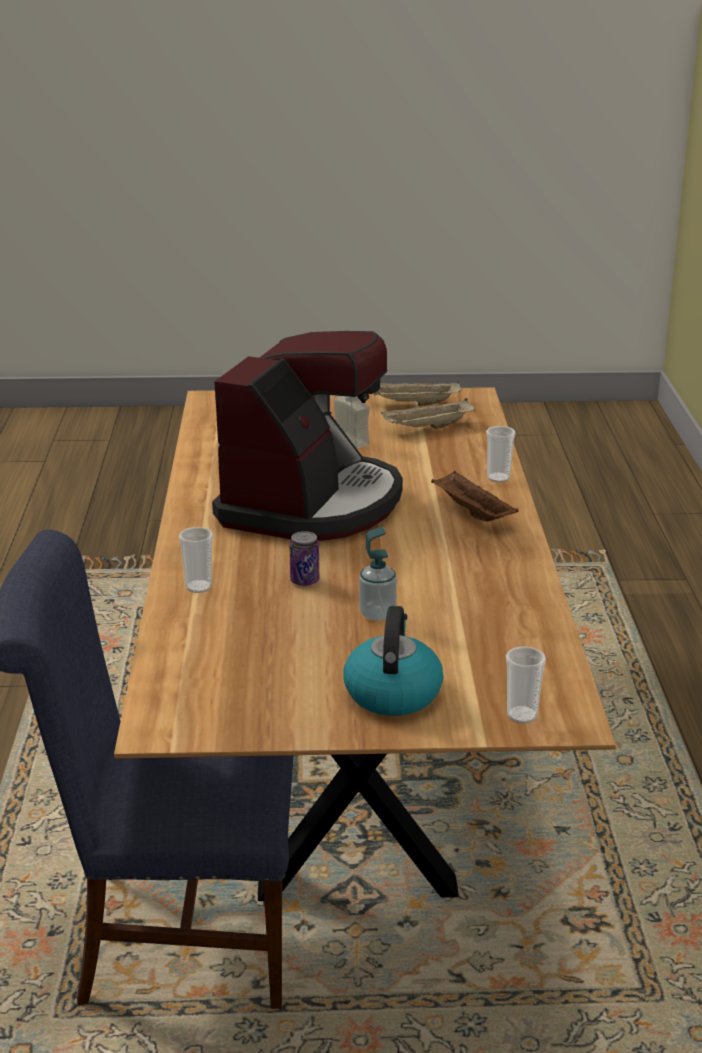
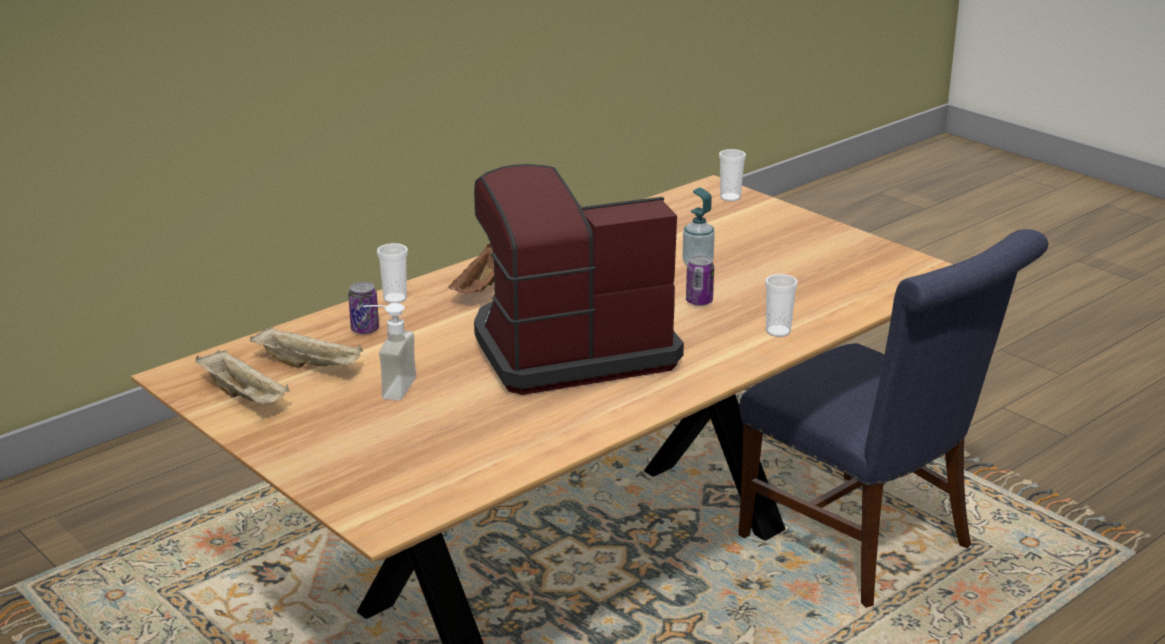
camera: 130 degrees left, 0 degrees up
kettle [343,606,443,716] -> none
none -> can [348,282,379,334]

